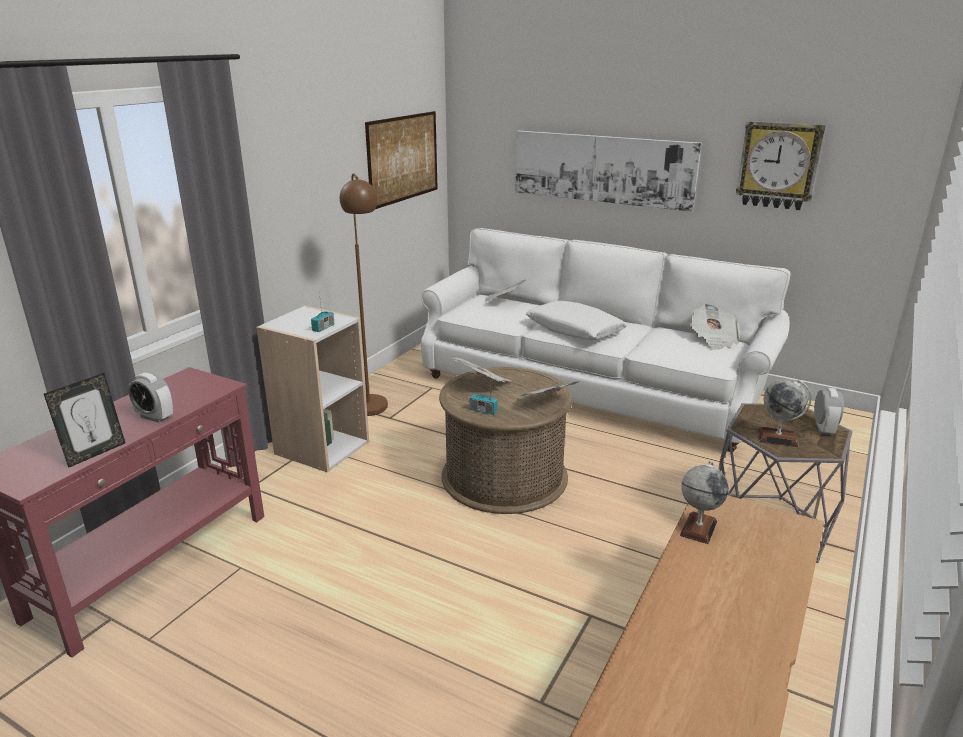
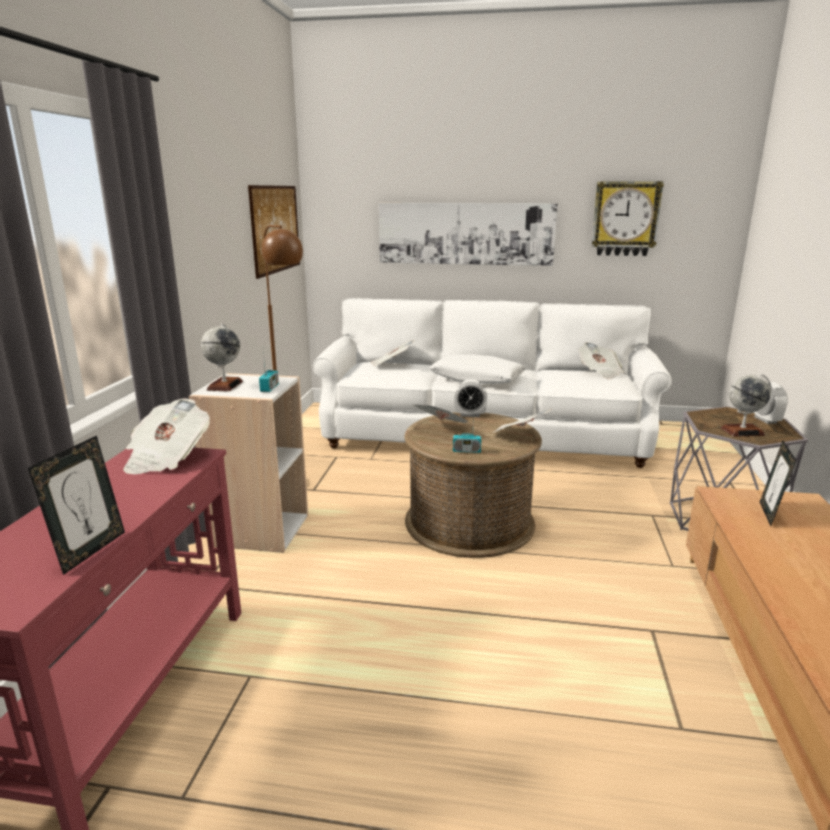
camera: 20 degrees left, 5 degrees down
alarm clock [128,373,173,423] -> alarm clock moved to [454,380,487,417]
globe [680,461,729,544] -> globe moved to [201,323,243,392]
none -> newspaper [123,398,210,474]
none -> picture frame [760,441,796,526]

